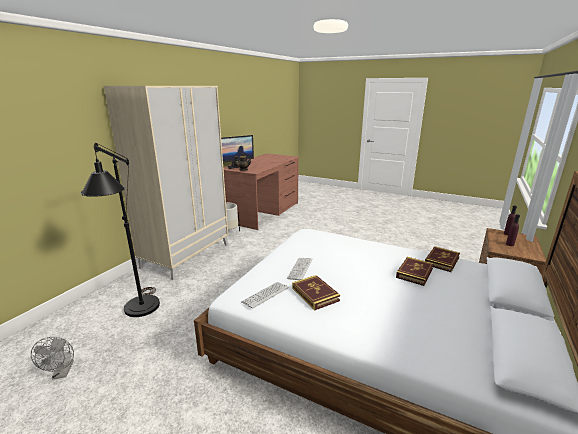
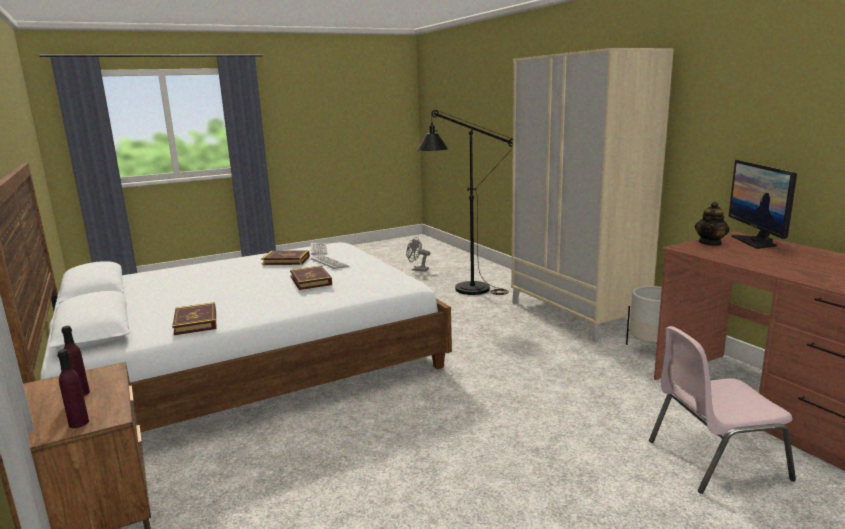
camera: 125 degrees right, 5 degrees down
book [396,257,434,286] -> book moved to [290,266,332,290]
none -> pink chair [649,326,796,494]

